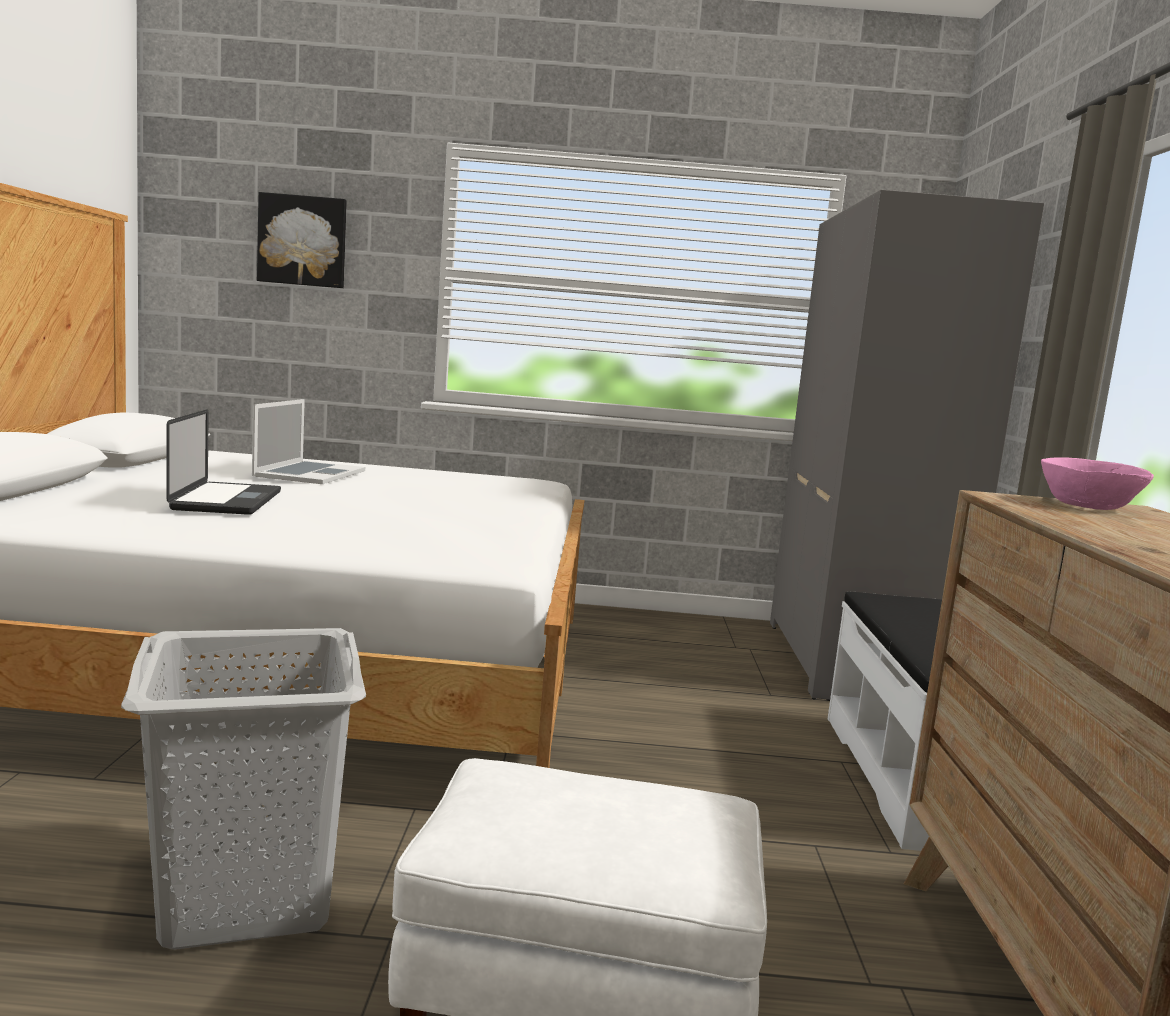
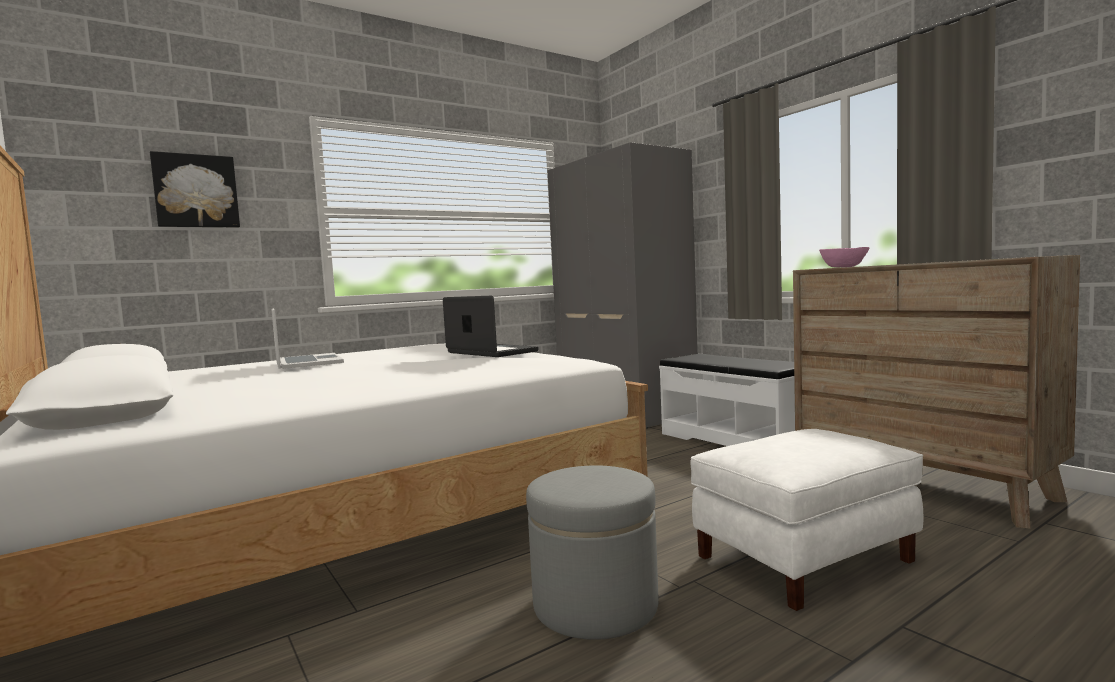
camera: 35 degrees left, 5 degrees down
grey laundry basket [121,628,366,950] -> grey ottoman [526,465,659,640]
laptop [166,409,281,515] -> laptop moved to [443,296,539,357]

